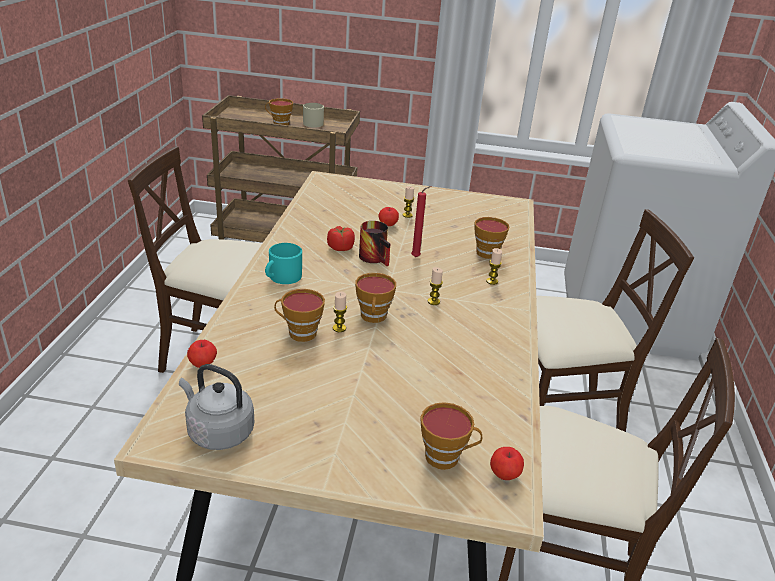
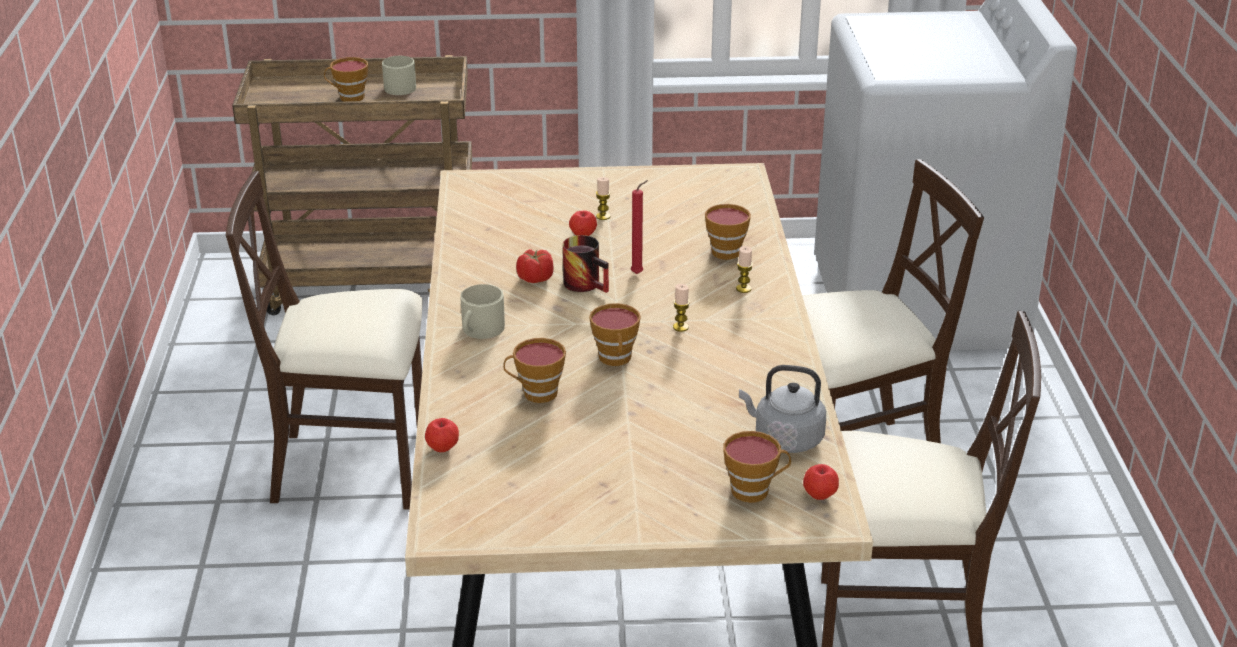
camera: 10 degrees left, 0 degrees up
grey kettle [179,364,255,450] -> grey kettle moved to [739,365,826,453]
turquoise mug [265,243,302,284] -> beige mug [460,284,505,339]
candle [333,292,347,332] -> none

